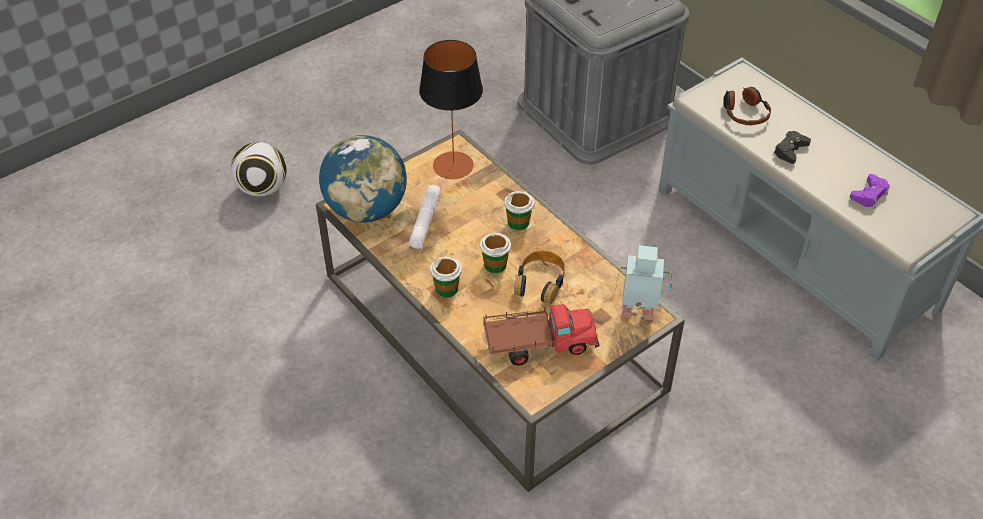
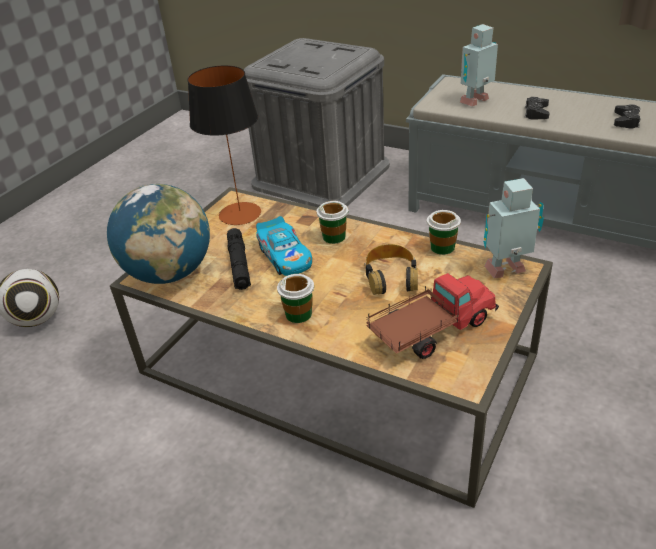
camera: 20 degrees left, 10 degrees down
white flashlight [408,185,441,249] -> black flashlight [227,228,251,290]
cup [480,233,511,273] -> cup moved to [427,210,461,255]
headphones [723,87,771,125] -> toy robot [460,24,498,106]
purple game controller [850,174,890,208] -> black game controller [614,104,640,128]
none -> toy car [256,216,312,276]

